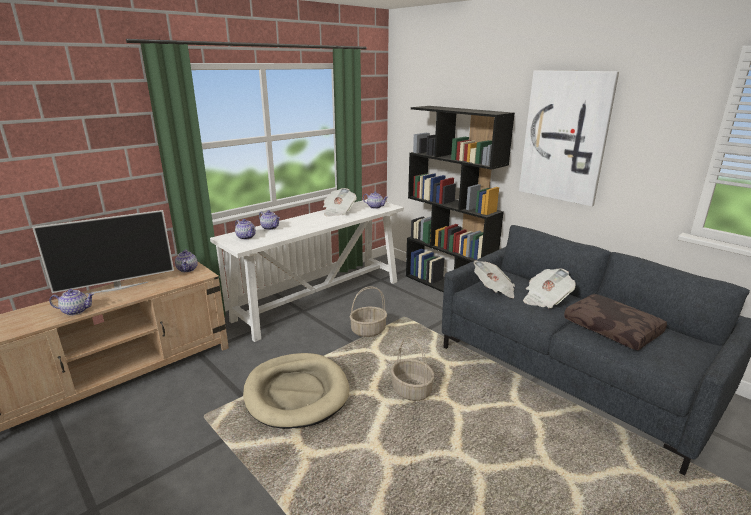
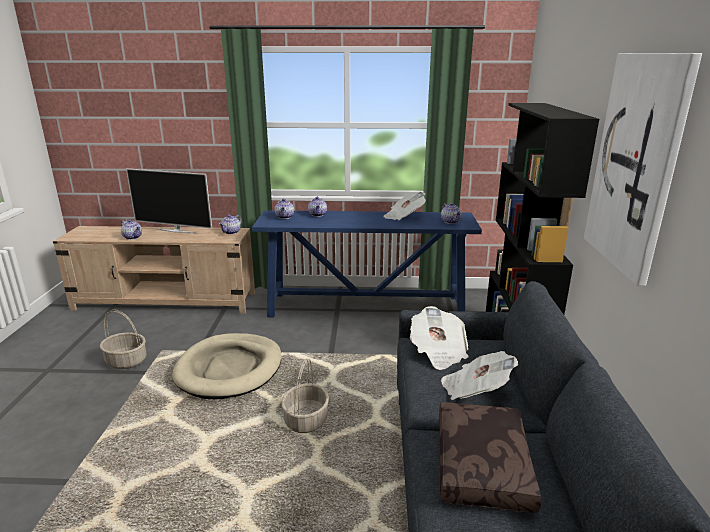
camera: 45 degrees right, 0 degrees up
white console table [210,199,404,342] -> blue console table [252,210,482,317]
basket [349,286,387,337] -> basket moved to [100,309,147,369]

